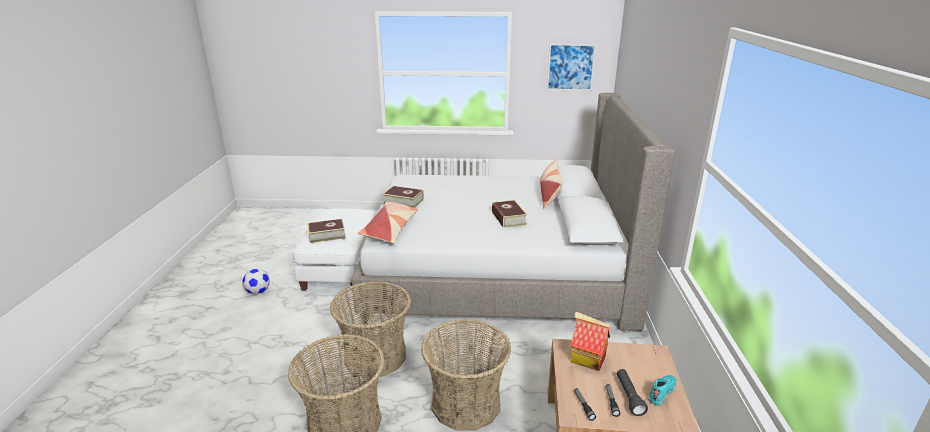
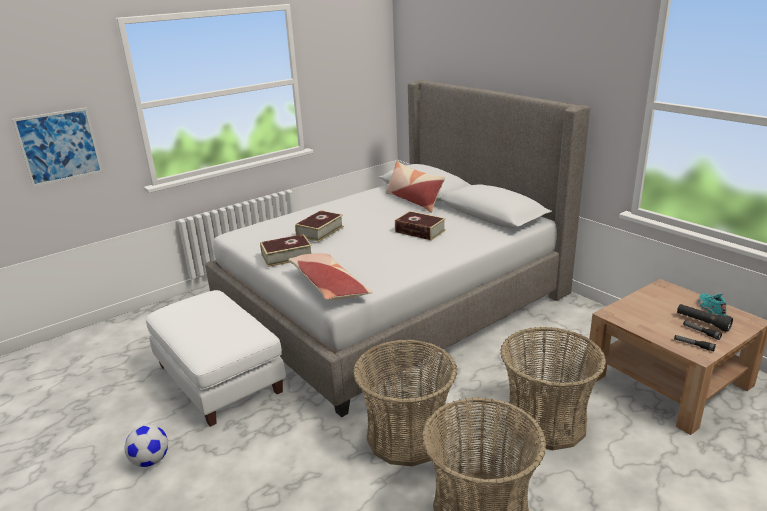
camera: 40 degrees left, 0 degrees up
book [307,219,346,243] -> book moved to [295,210,344,242]
picture [547,44,596,91] -> picture moved to [12,107,103,187]
toy house [571,312,611,371] -> none

